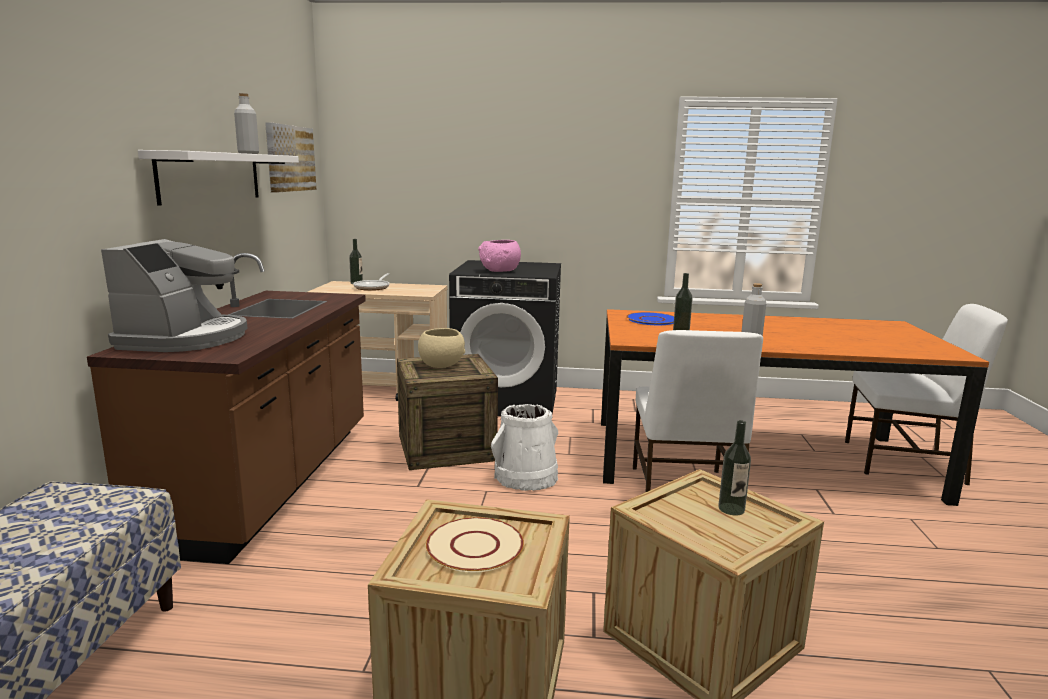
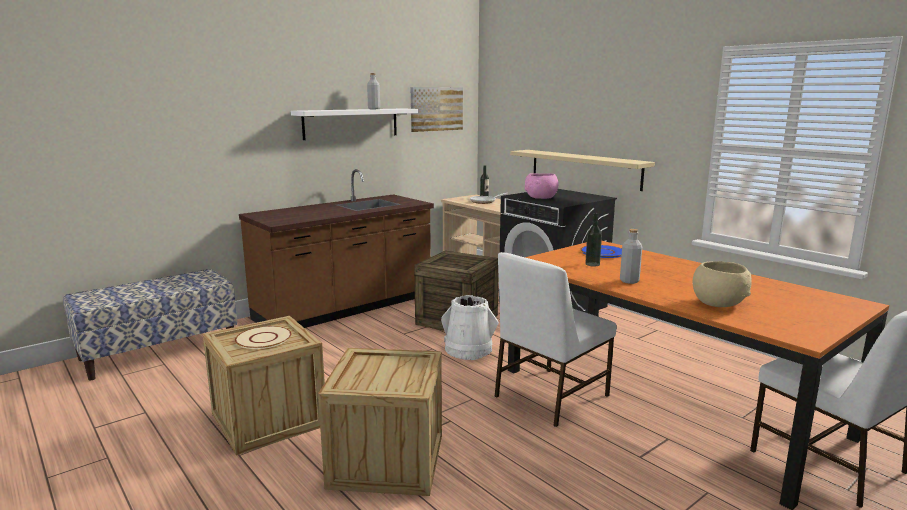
camera: 45 degrees right, 0 degrees up
coffee machine [101,239,248,352] -> none
beige bowl [418,328,465,368] -> beige bowl moved to [692,261,752,307]
bottle [718,420,751,515] -> none
none -> beige shelf [510,150,655,191]

